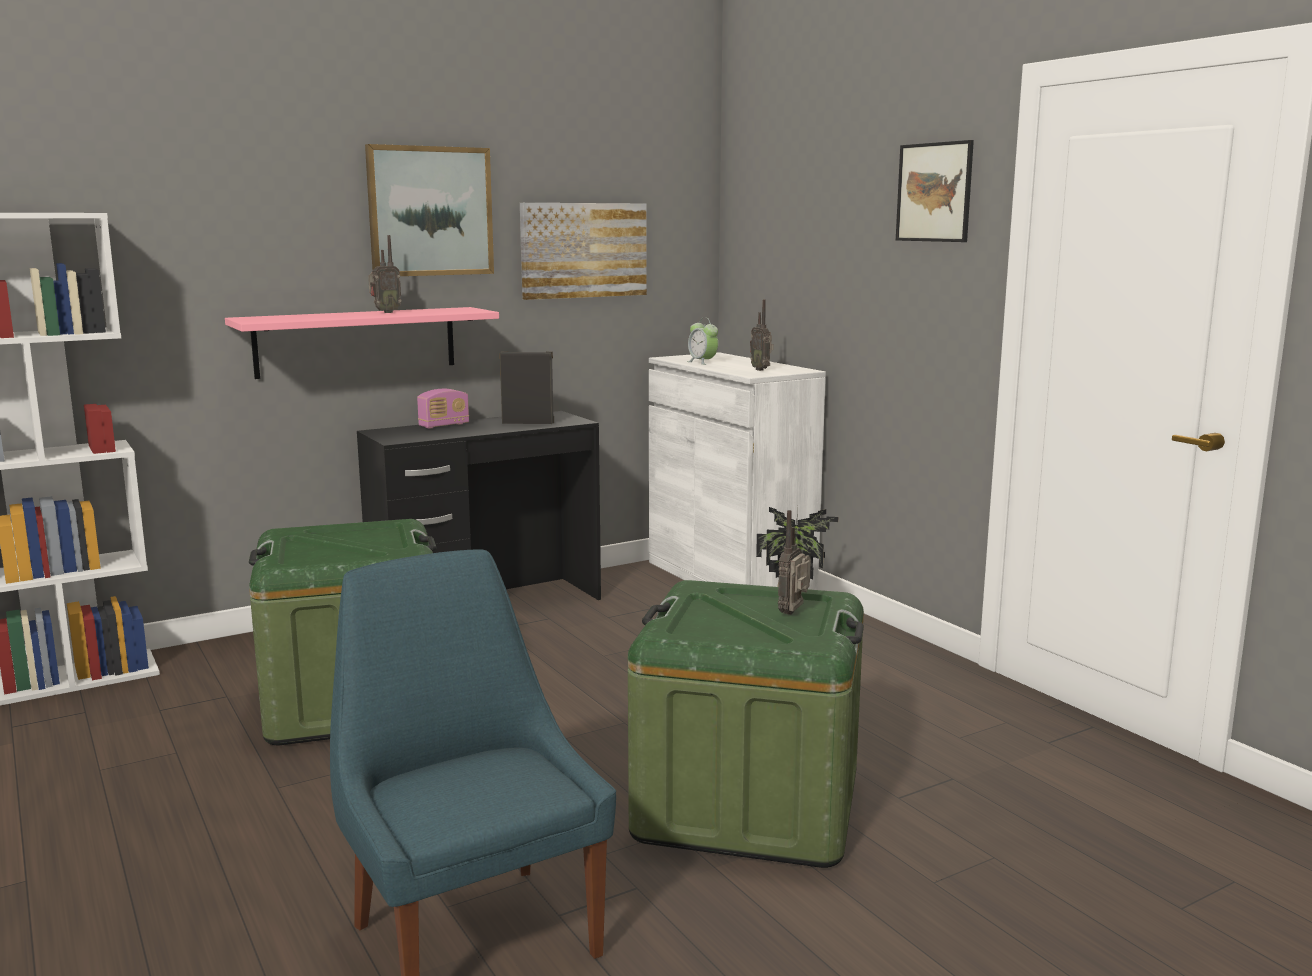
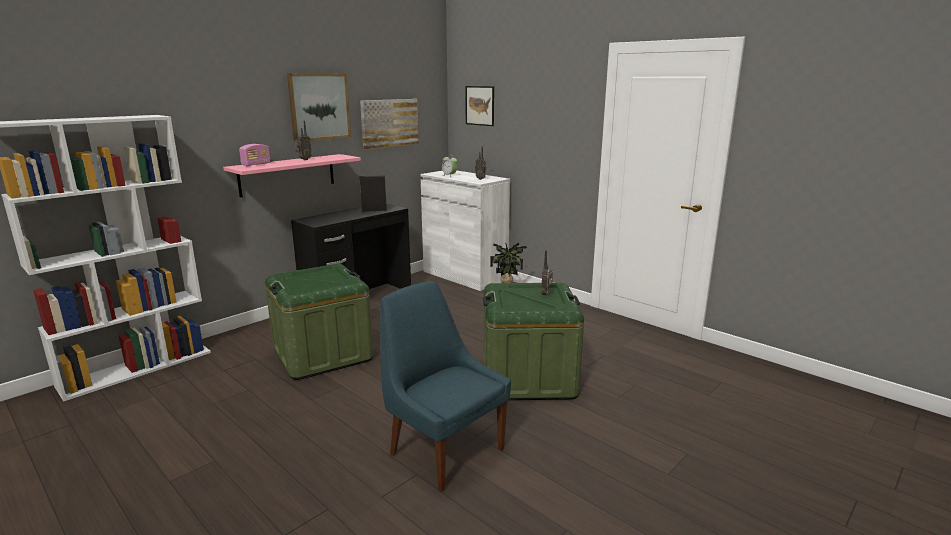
camera: 15 degrees left, 5 degrees up
radio [417,389,469,428] -> radio moved to [239,144,270,166]
picture [896,140,974,242] -> picture moved to [465,86,494,126]

